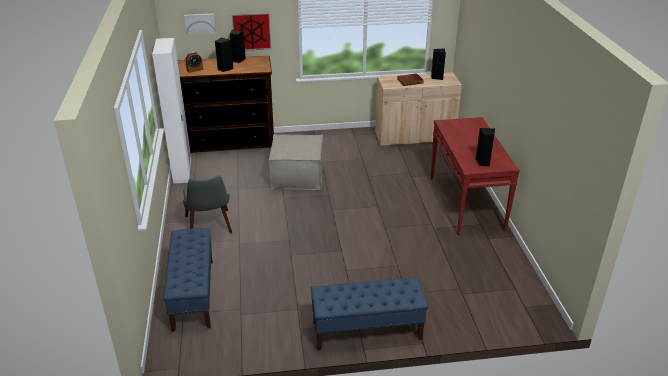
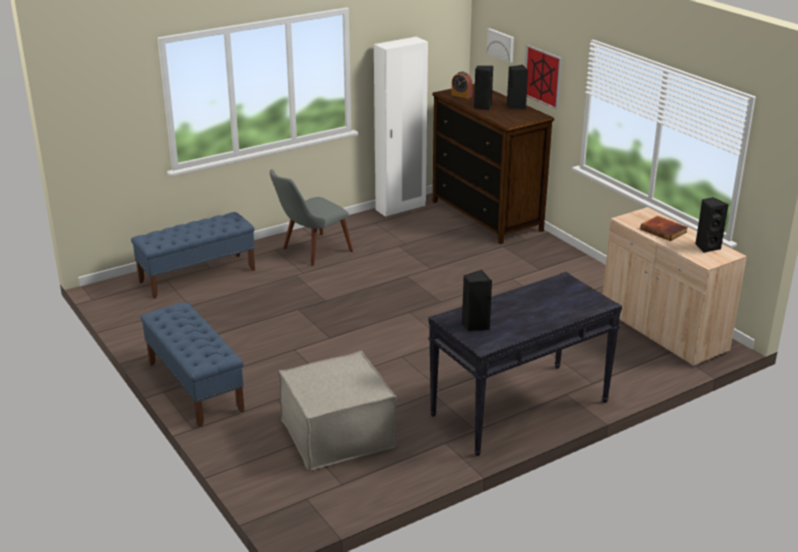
camera: 65 degrees right, 5 degrees down
beige ottoman [268,134,324,190] -> beige ottoman moved to [278,350,397,470]
red console table [430,117,520,235] -> black console table [428,272,622,456]

